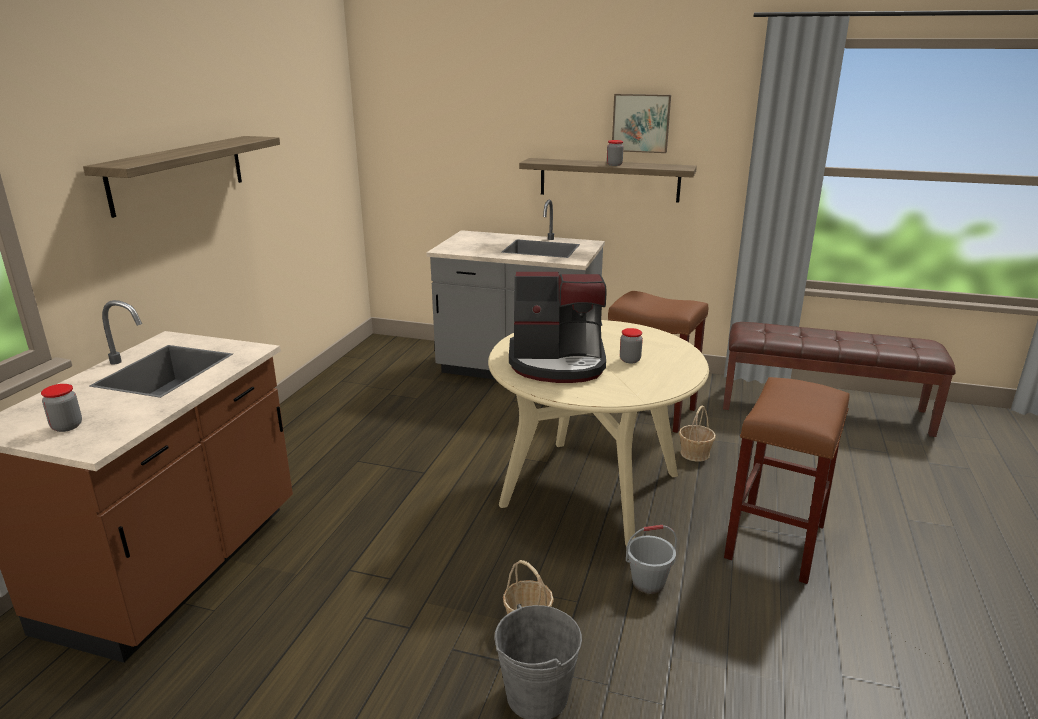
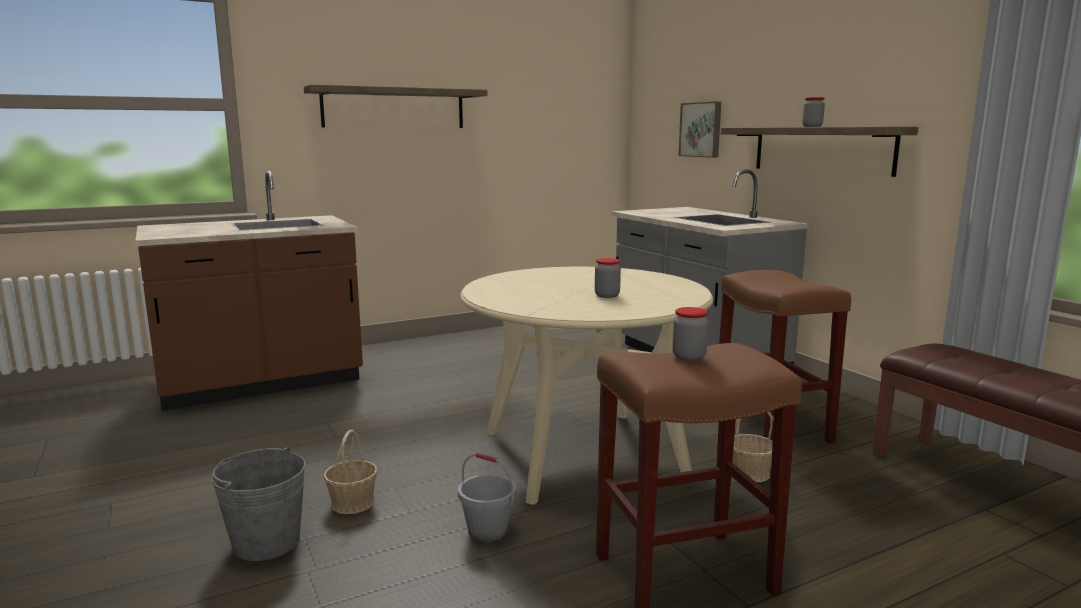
camera: 45 degrees right, 10 degrees down
jar [41,384,82,432] -> jar moved to [672,307,708,361]
coffee machine [509,272,607,383] -> none
picture [612,94,671,153] -> picture moved to [678,102,721,158]

